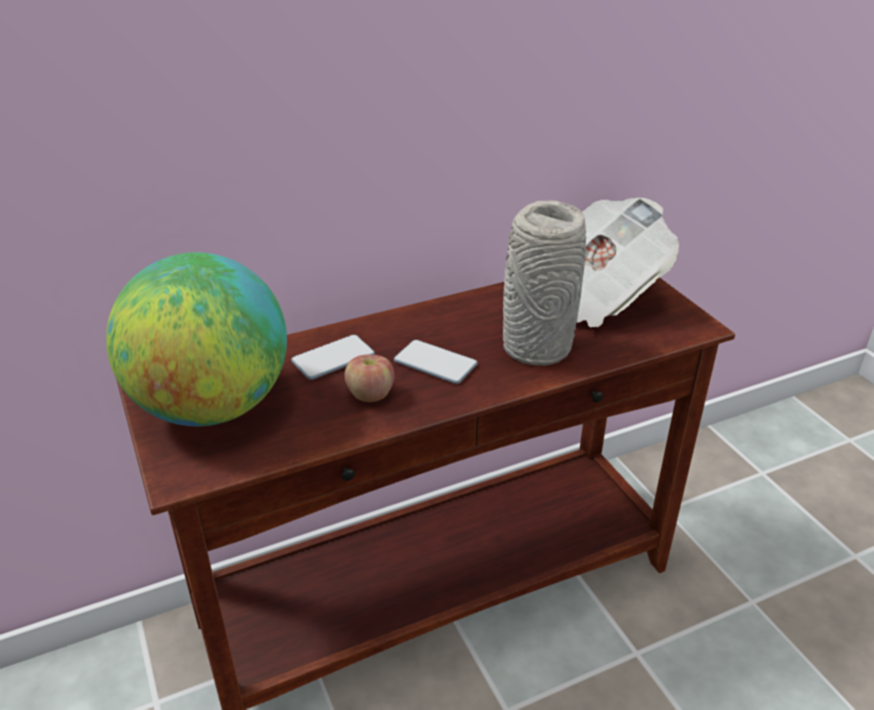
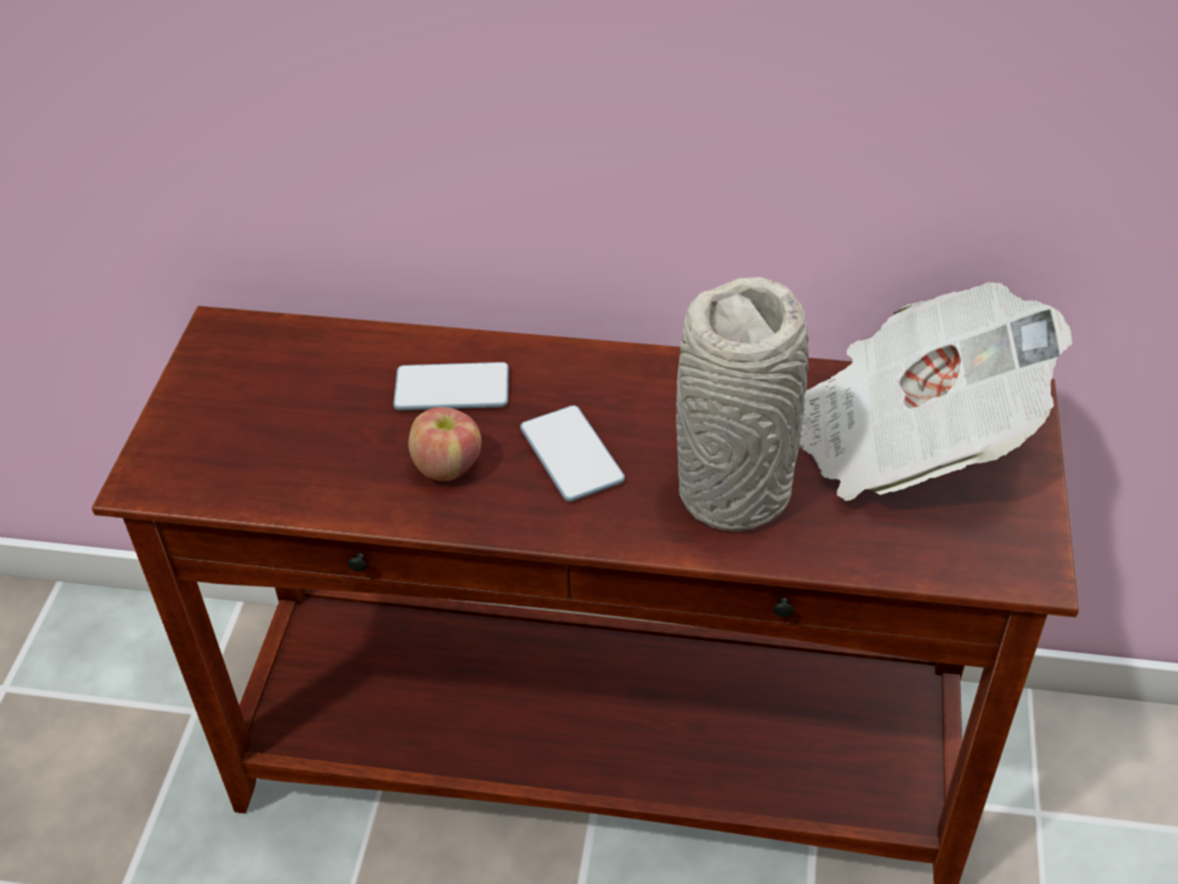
camera: 35 degrees right, 10 degrees up
globe [106,252,287,426] -> none

